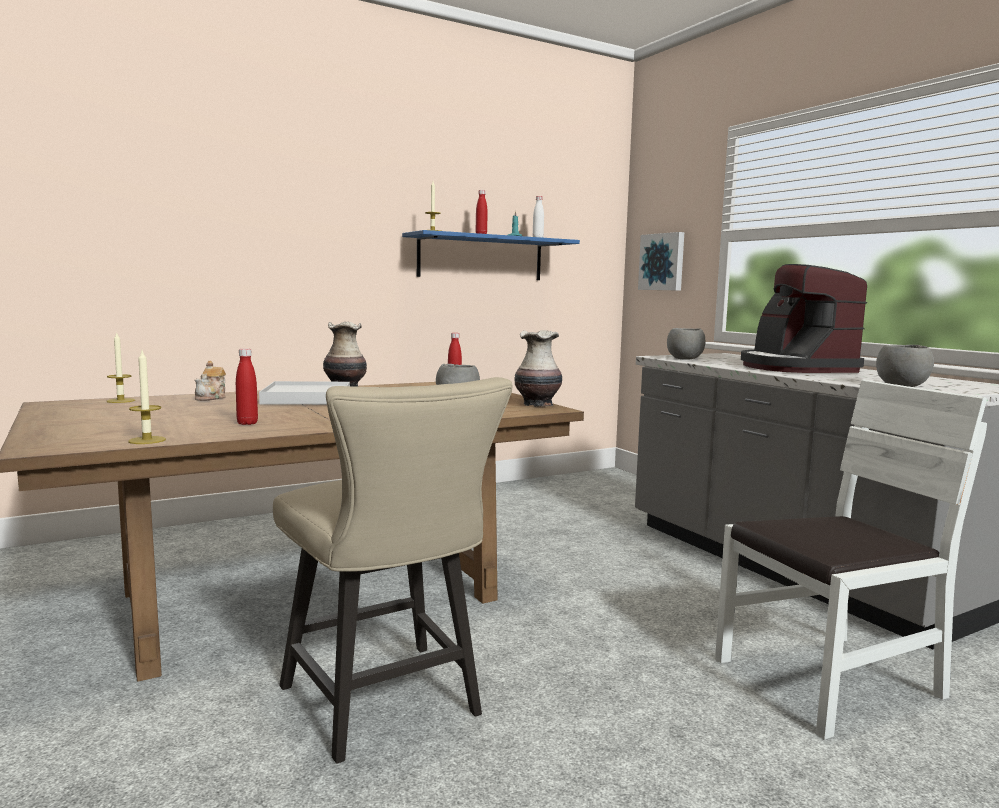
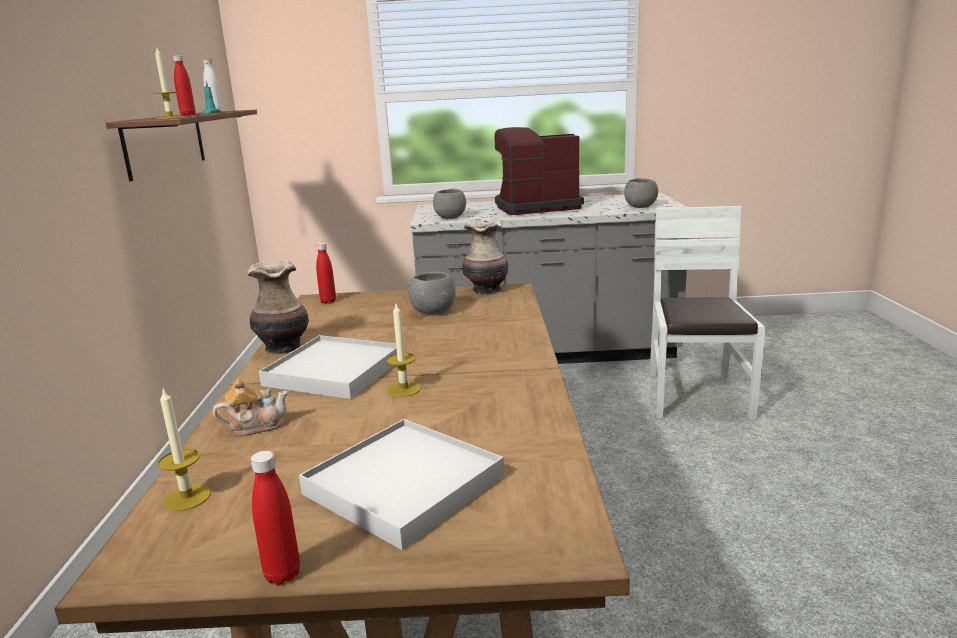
camera: 60 degrees left, 10 degrees up
candle [128,351,166,444] -> candle moved to [386,304,421,397]
teapot [195,361,226,401] -> teapot turned 60 degrees counterclockwise [213,379,288,437]
red bottle [236,348,258,425] -> red bottle moved to [251,451,300,585]
beige chair [273,377,513,764] -> none
blue shelf [402,230,580,280] -> brown shelf [106,110,257,181]
picture [638,232,684,291] -> none
coffee machine [741,264,867,373] -> coffee machine turned 150 degrees clockwise [495,127,584,215]
none -> white tray [299,419,504,550]

